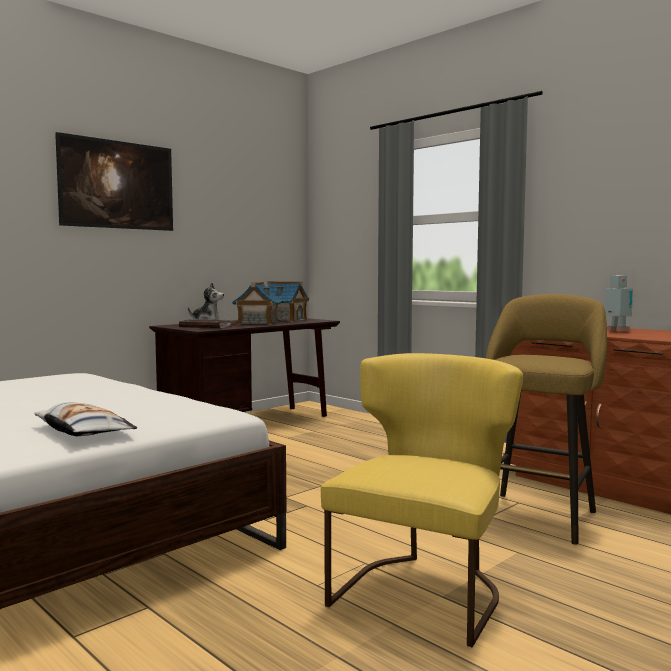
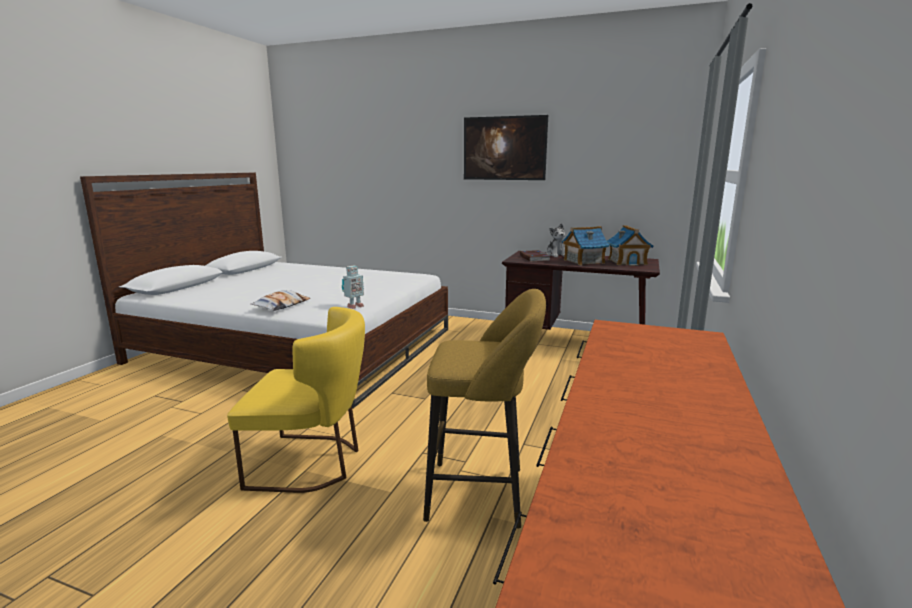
camera: 65 degrees right, 10 degrees up
toy robot [605,275,633,331] -> toy robot moved to [342,266,364,309]

